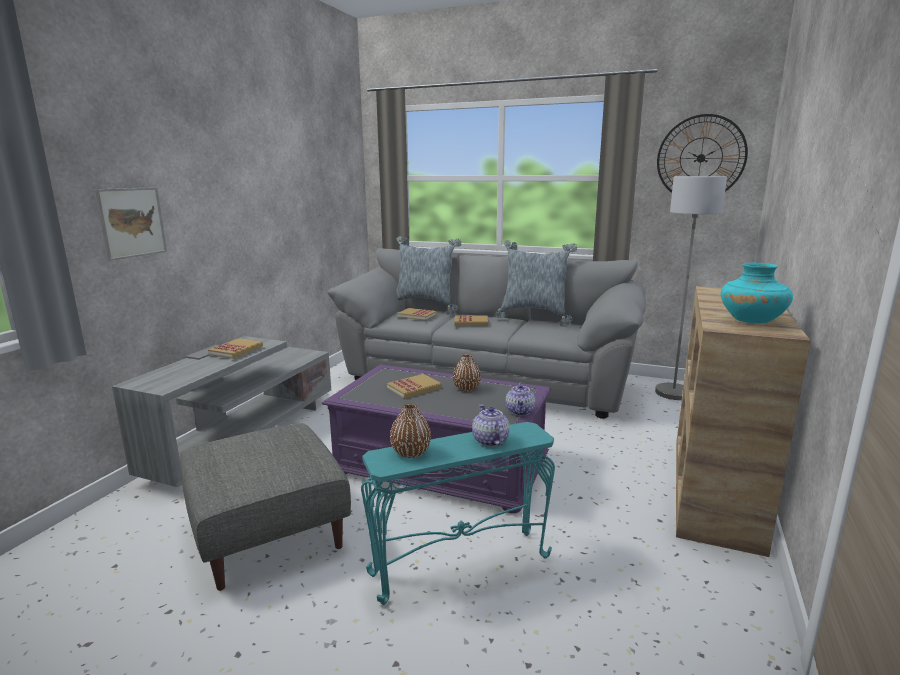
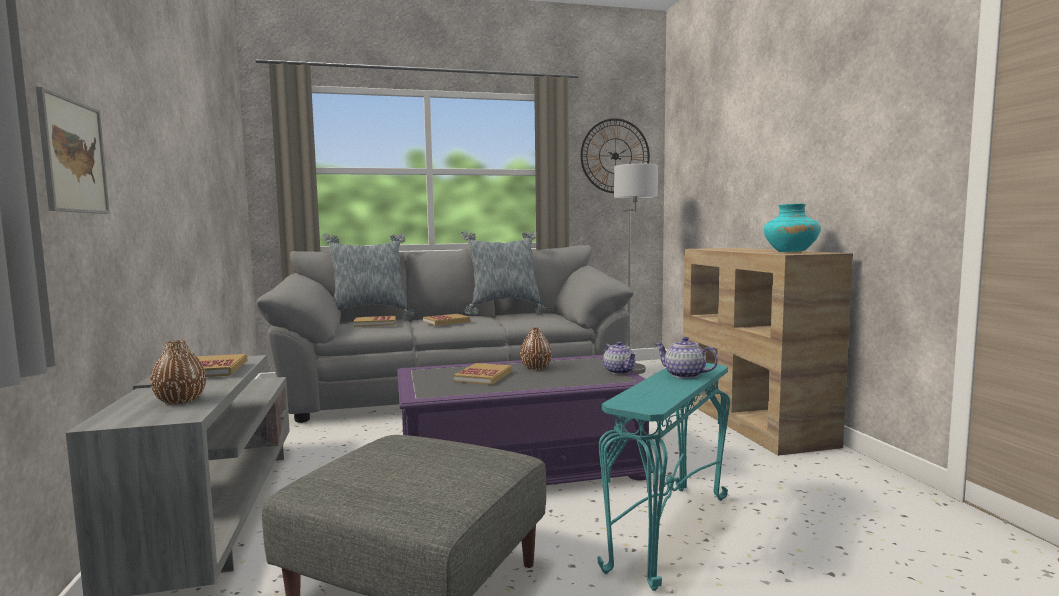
camera: 35 degrees left, 10 degrees down
brown vase [390,403,431,458] -> brown vase moved to [150,340,206,404]

